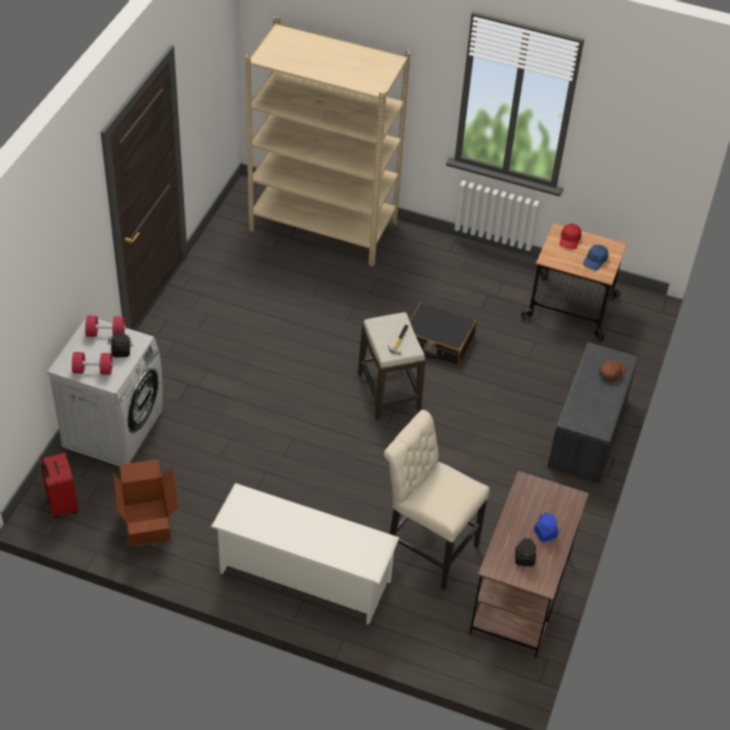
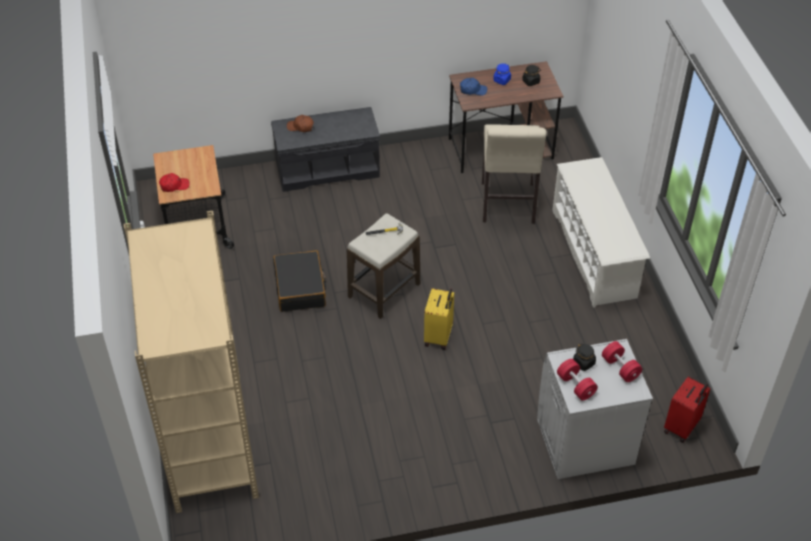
camera: 120 degrees left, 0 degrees up
cardboard box [113,459,179,546] -> none
blue cap [583,245,609,271] -> blue cap moved to [460,78,487,96]
none -> yellow suitcase [424,288,454,350]

